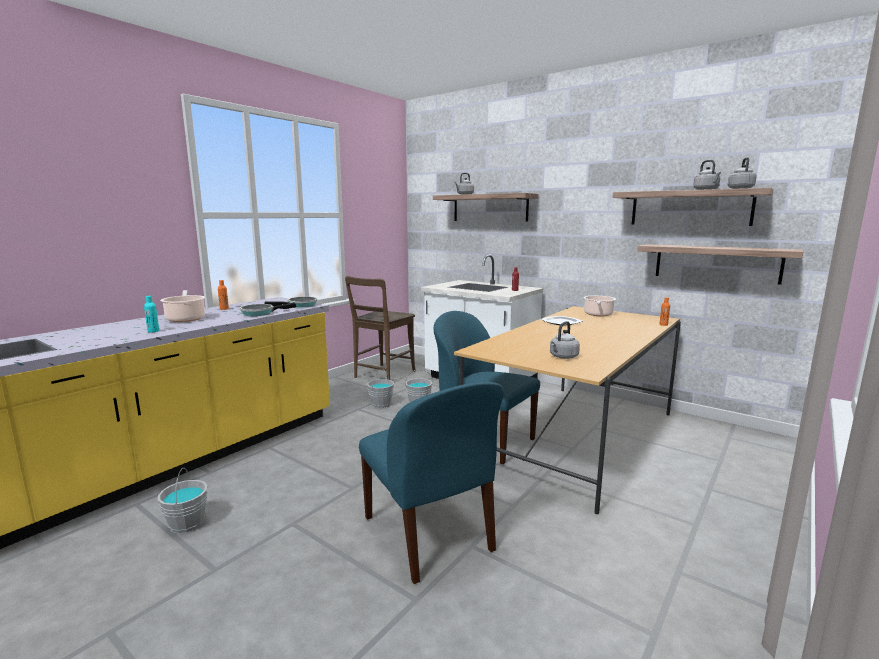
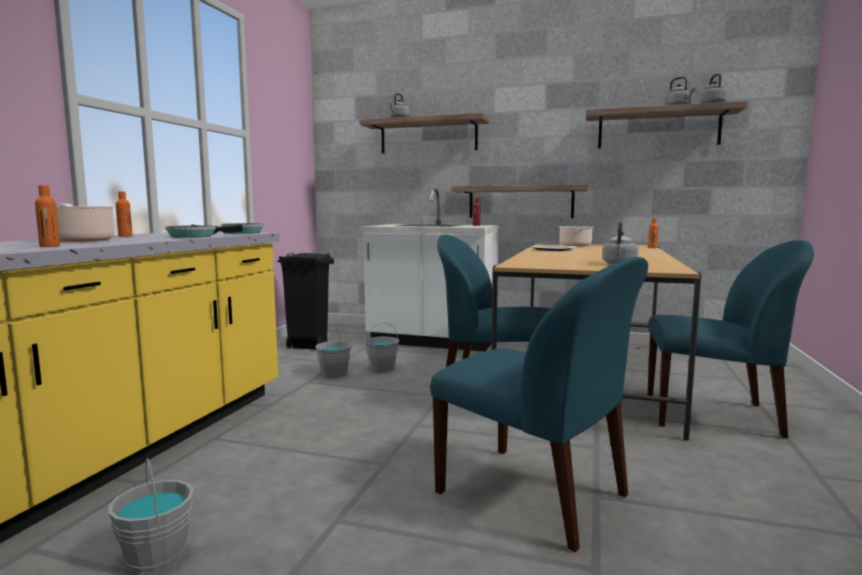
camera: 20 degrees left, 5 degrees down
turquoise bottle [144,296,159,333] -> orange bottle [35,185,60,247]
brown chair [345,276,415,380] -> black trash can [278,253,334,349]
shelf [638,244,804,285] -> shelf moved to [451,184,587,218]
none -> blue chair [647,240,814,438]

